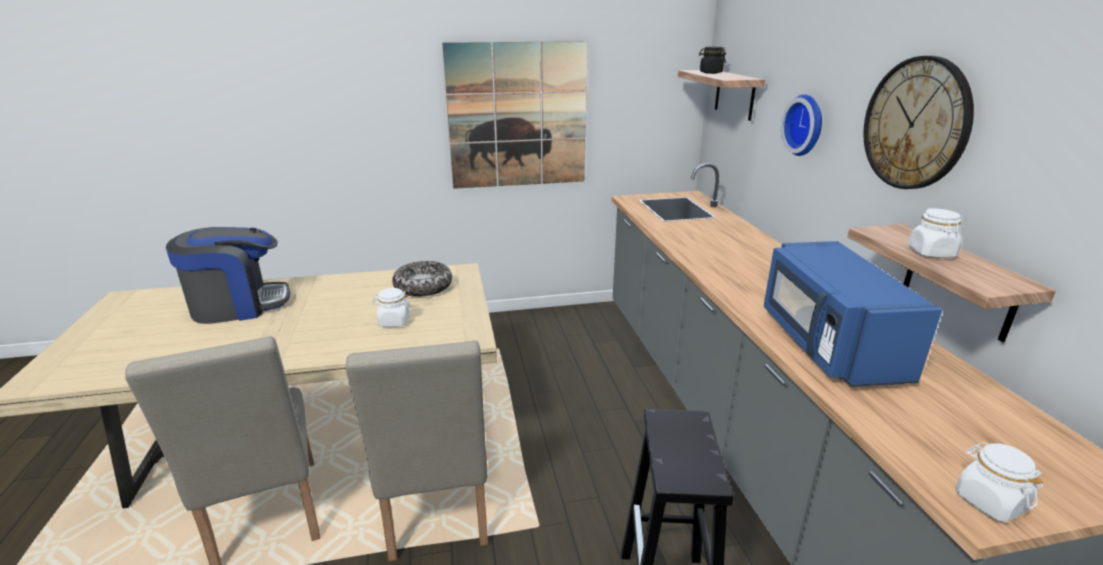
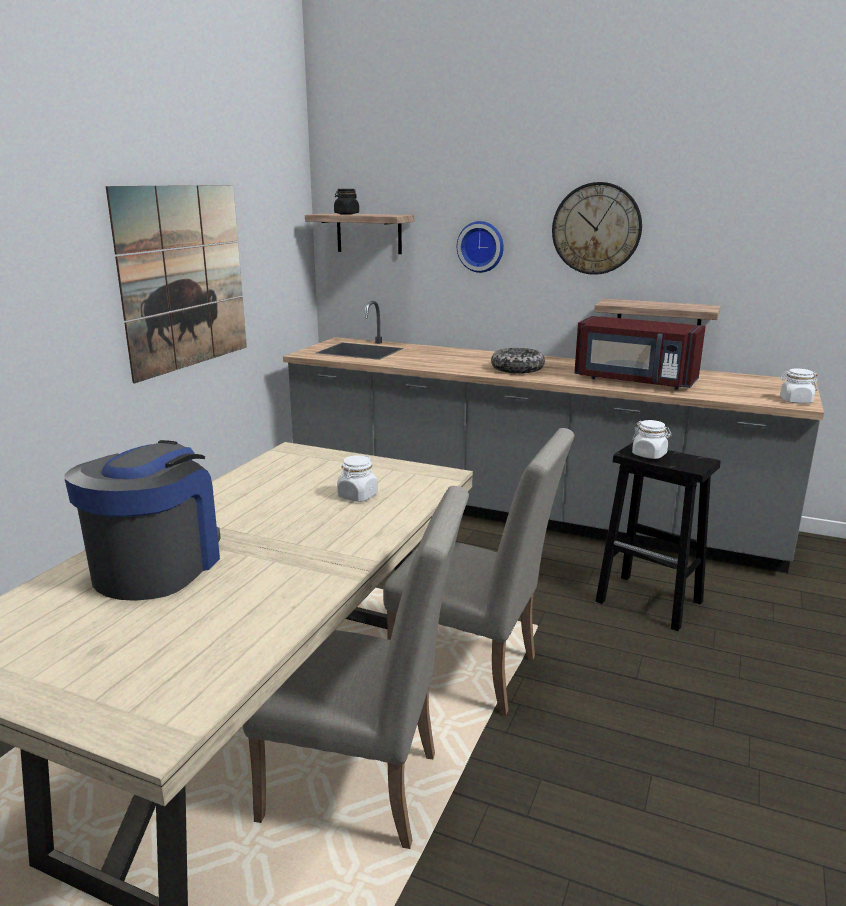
camera: 55 degrees left, 5 degrees down
bowl [392,261,452,297] -> bowl moved to [491,348,545,373]
blue microwave [764,241,942,387] -> red microwave [574,316,706,390]
white jar [908,208,962,258] -> white jar moved to [632,420,672,459]

